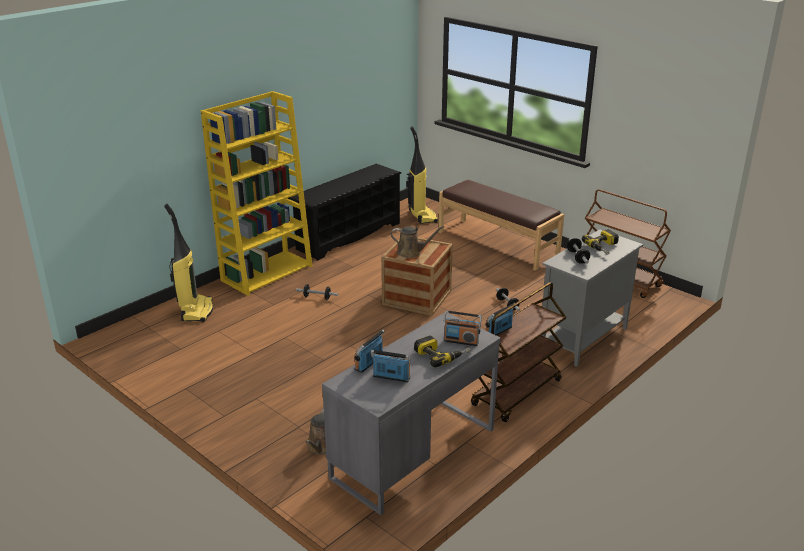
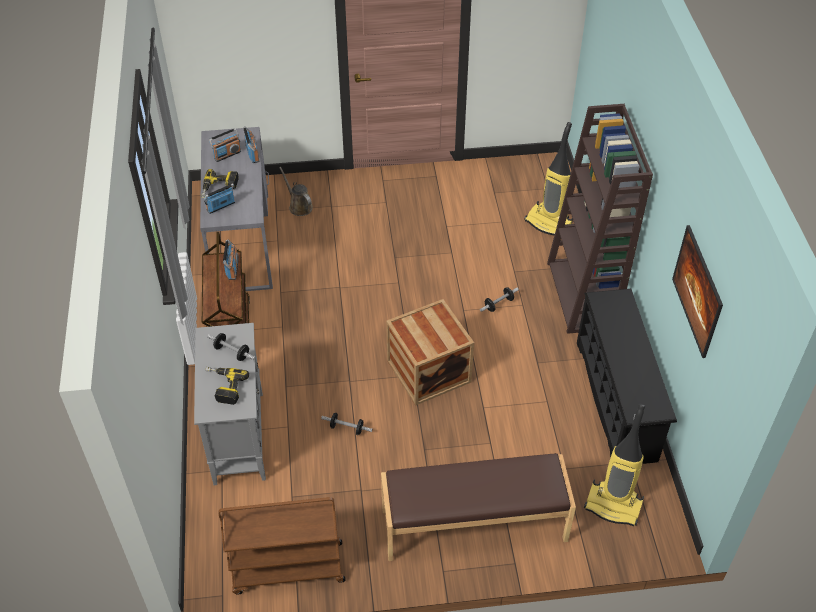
camera: 130 degrees right, 20 degrees up
yellow bookcase [201,91,312,296] -> brown bookcase [547,104,653,334]
brown watering can [391,226,444,258] -> none
none -> picture [672,225,723,358]

